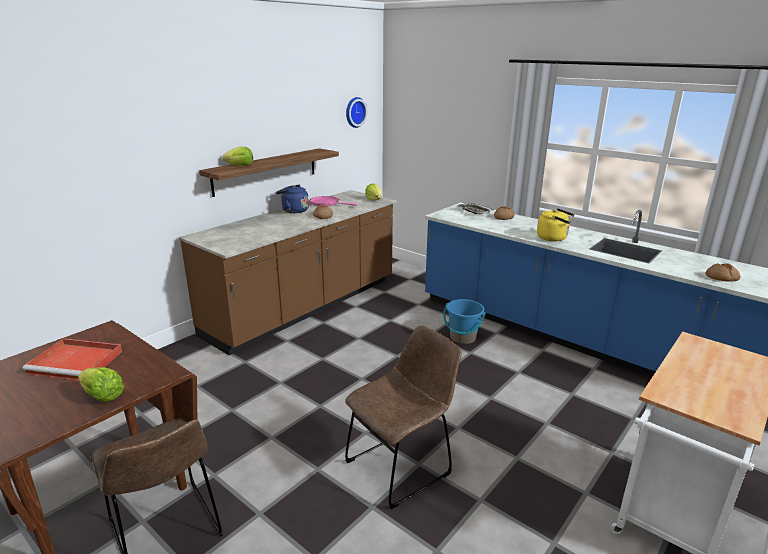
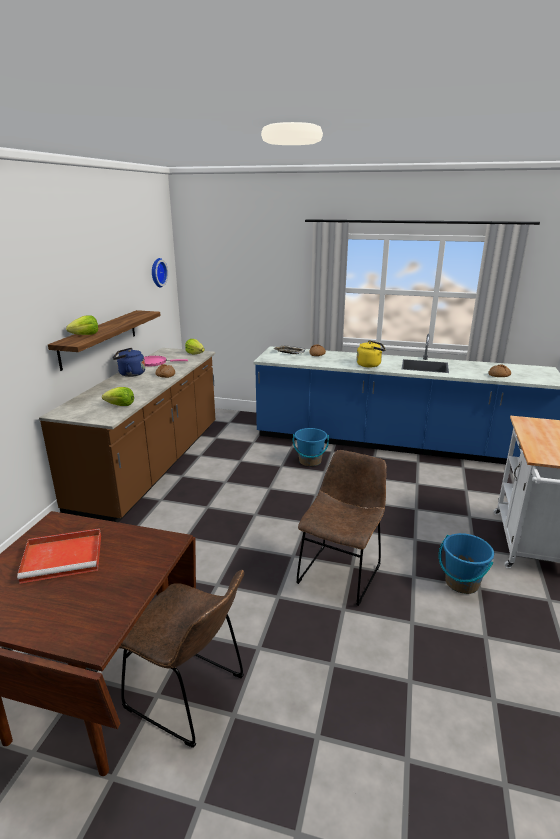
camera: 25 degrees left, 0 degrees up
lettuce [78,367,124,402] -> lettuce moved to [102,387,134,406]
none -> blue bucket [439,533,494,594]

